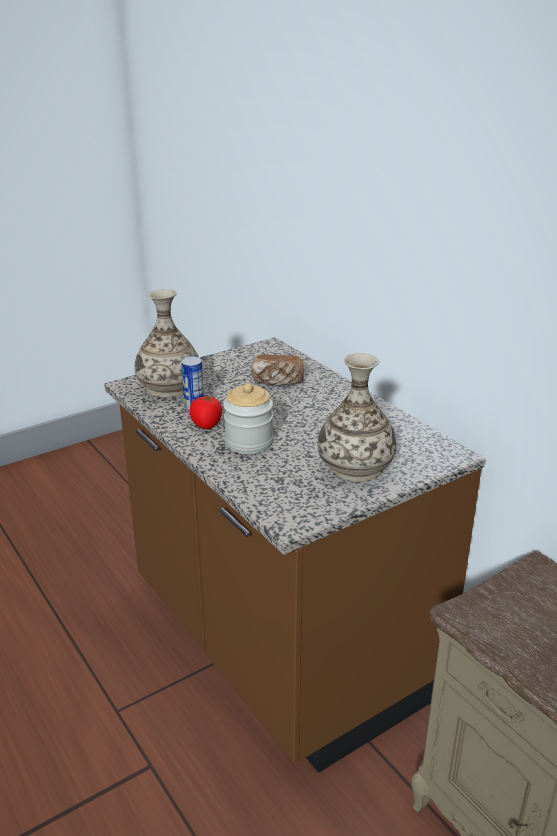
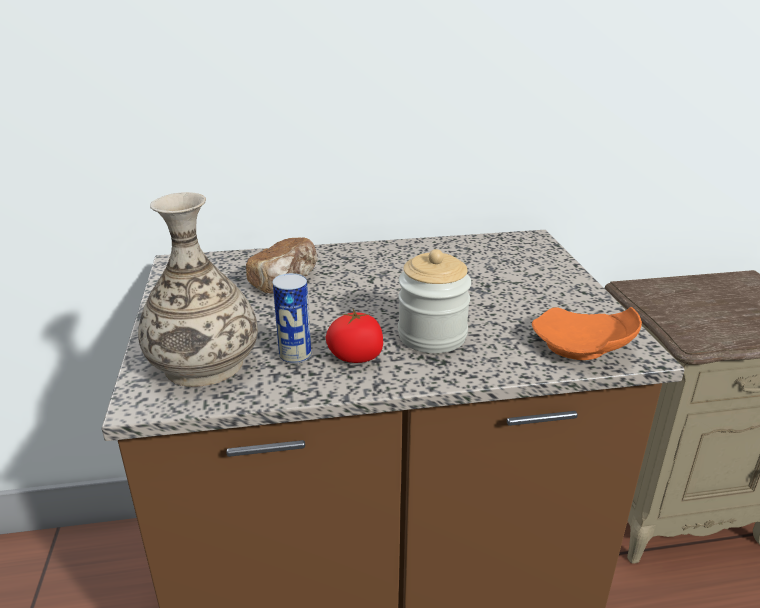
camera: 65 degrees left, 0 degrees up
vase [318,353,396,482] -> none
none -> orange plate [532,307,642,360]

